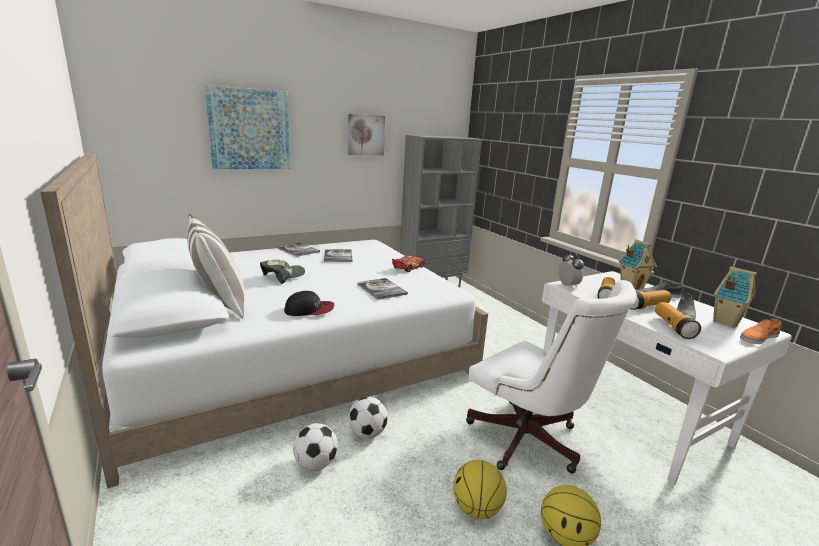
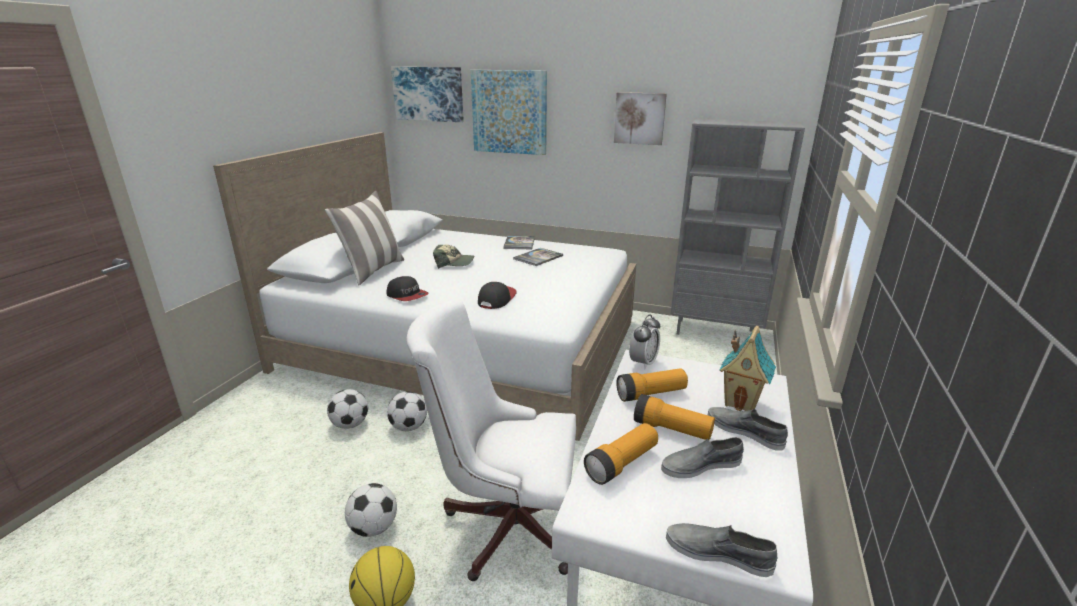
camera: 50 degrees right, 5 degrees up
book [357,278,408,300] -> cap [478,282,517,309]
toy car [392,255,425,272] -> none
basketball [453,460,507,519] -> football [345,483,397,537]
white office chair [466,280,637,473] -> white office chair turned 90 degrees clockwise [406,299,576,581]
toy house [713,266,757,328] -> none
orange shoe [740,319,781,344] -> grey shoe [666,523,777,577]
none -> picture [391,67,464,122]

